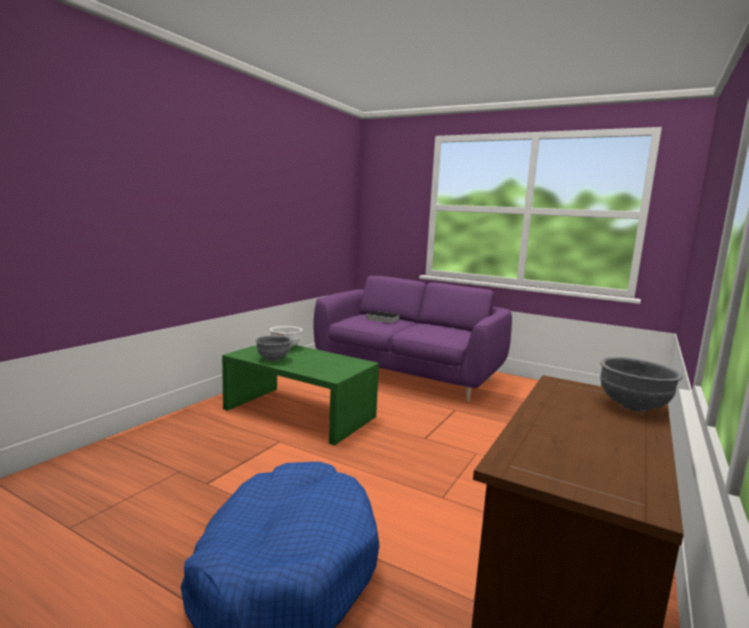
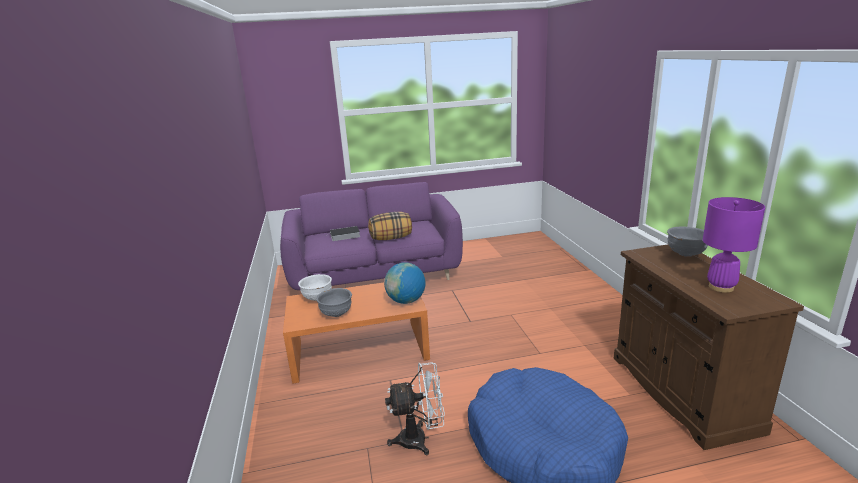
camera: 40 degrees left, 10 degrees up
green coffee table [222,345,379,445] -> orange coffee table [283,282,430,384]
none -> pillow [368,212,412,240]
none -> globe [384,262,426,304]
none -> white fan [385,362,445,455]
none -> purple table lamp [703,197,765,293]

